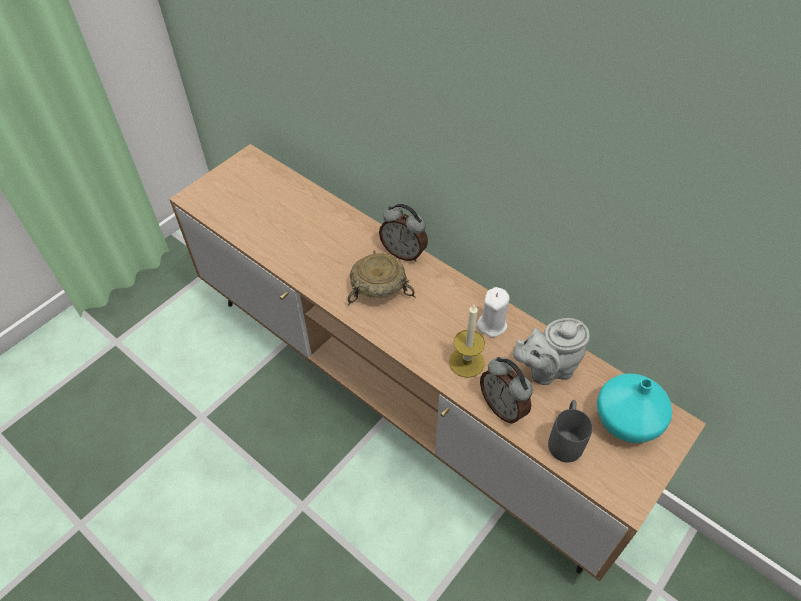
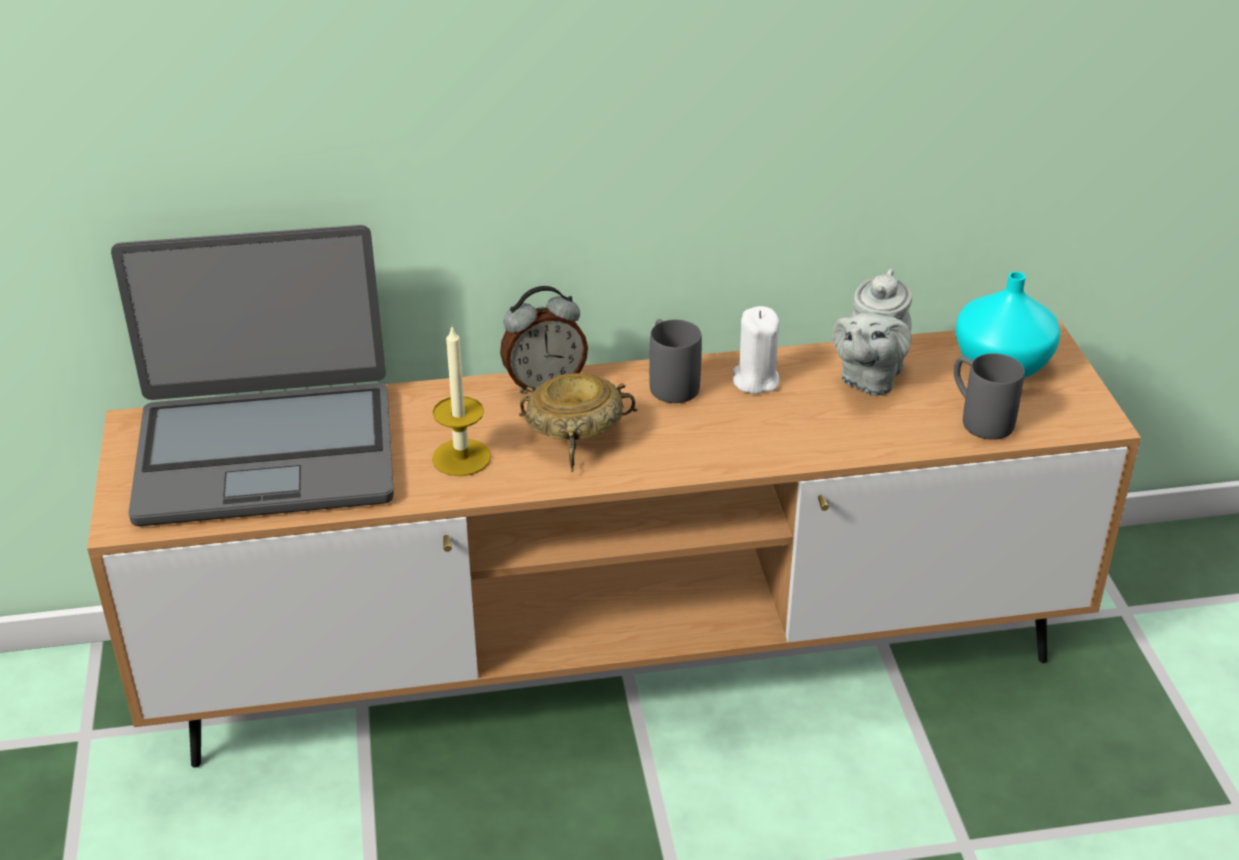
camera: 50 degrees left, 15 degrees down
candle [449,305,485,378] -> candle moved to [432,327,491,476]
alarm clock [480,357,533,423] -> none
none -> laptop [111,225,394,526]
none -> grey mug [649,319,702,403]

